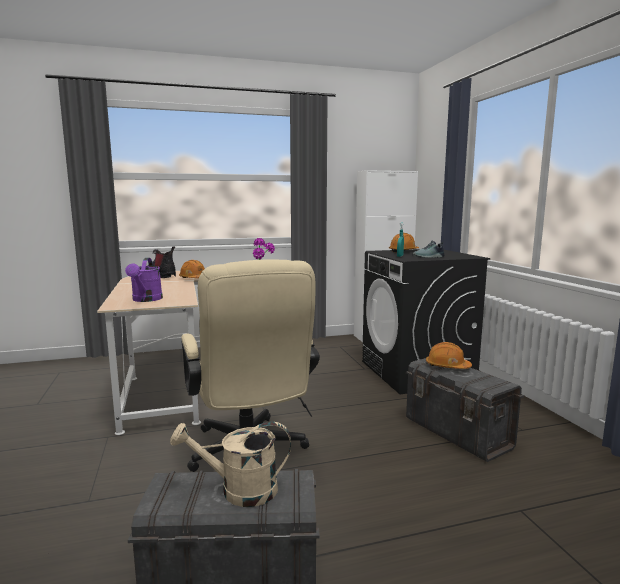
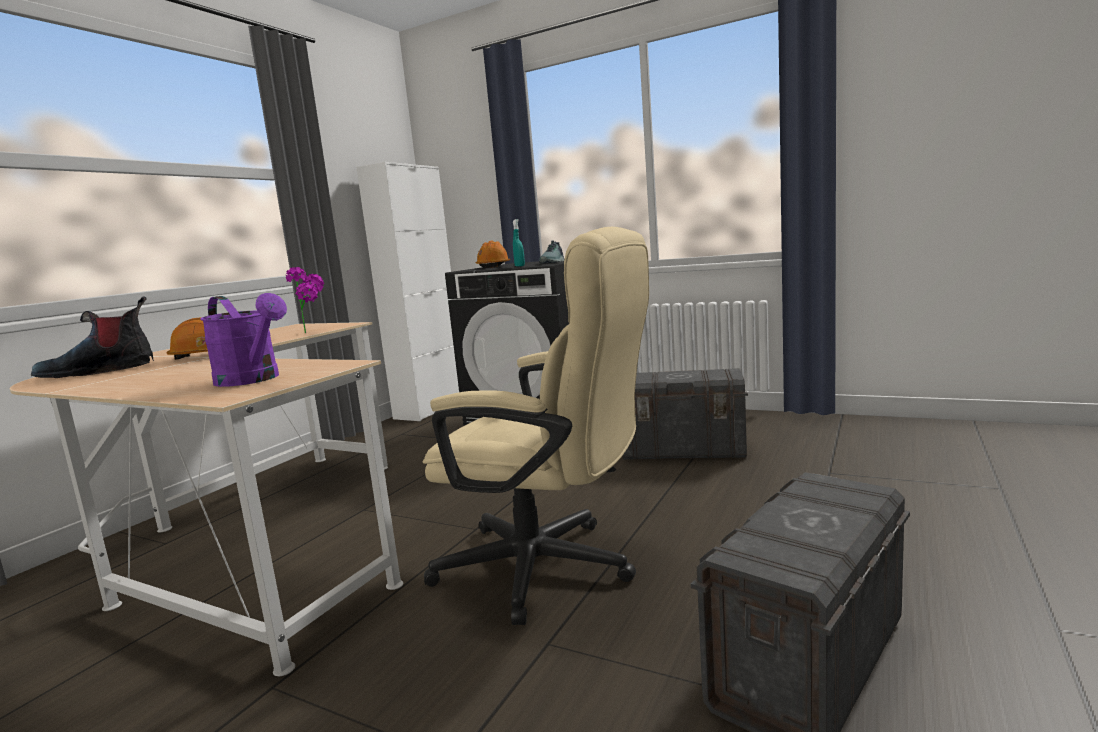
camera: 45 degrees left, 0 degrees up
beige watering can [170,422,291,507] -> none
orange hard hat [426,342,472,369] -> none

